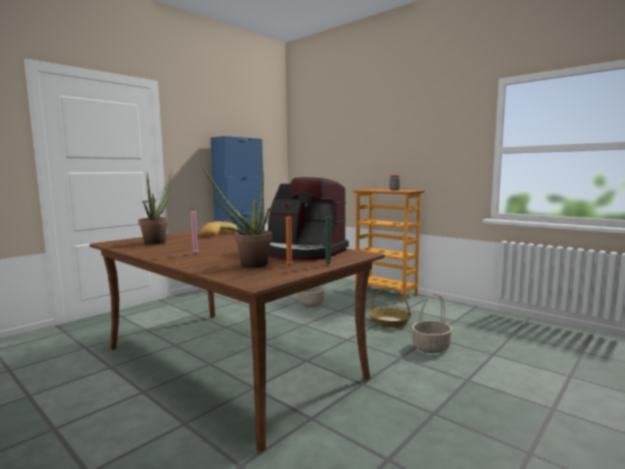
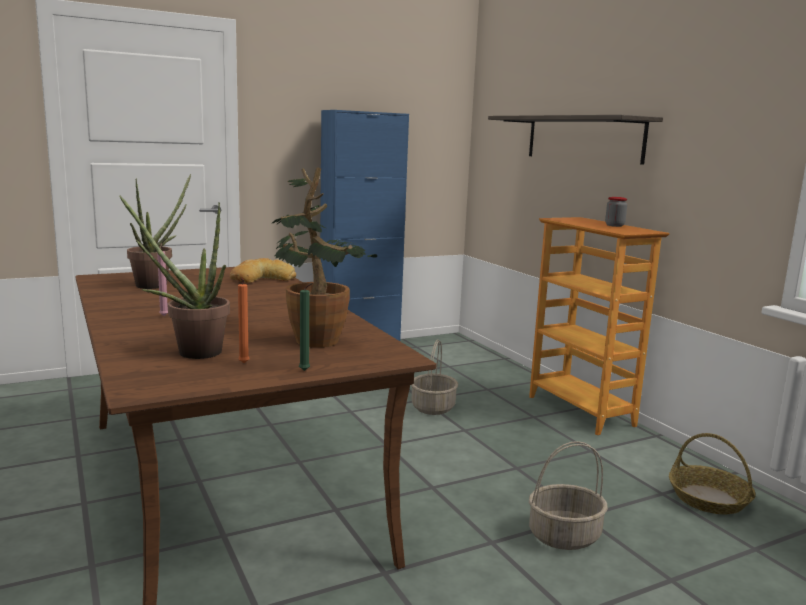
camera: 20 degrees right, 5 degrees up
coffee machine [268,177,349,260] -> potted plant [271,167,377,348]
basket [369,287,411,327] -> basket moved to [669,433,756,515]
none -> shelf [488,115,663,165]

